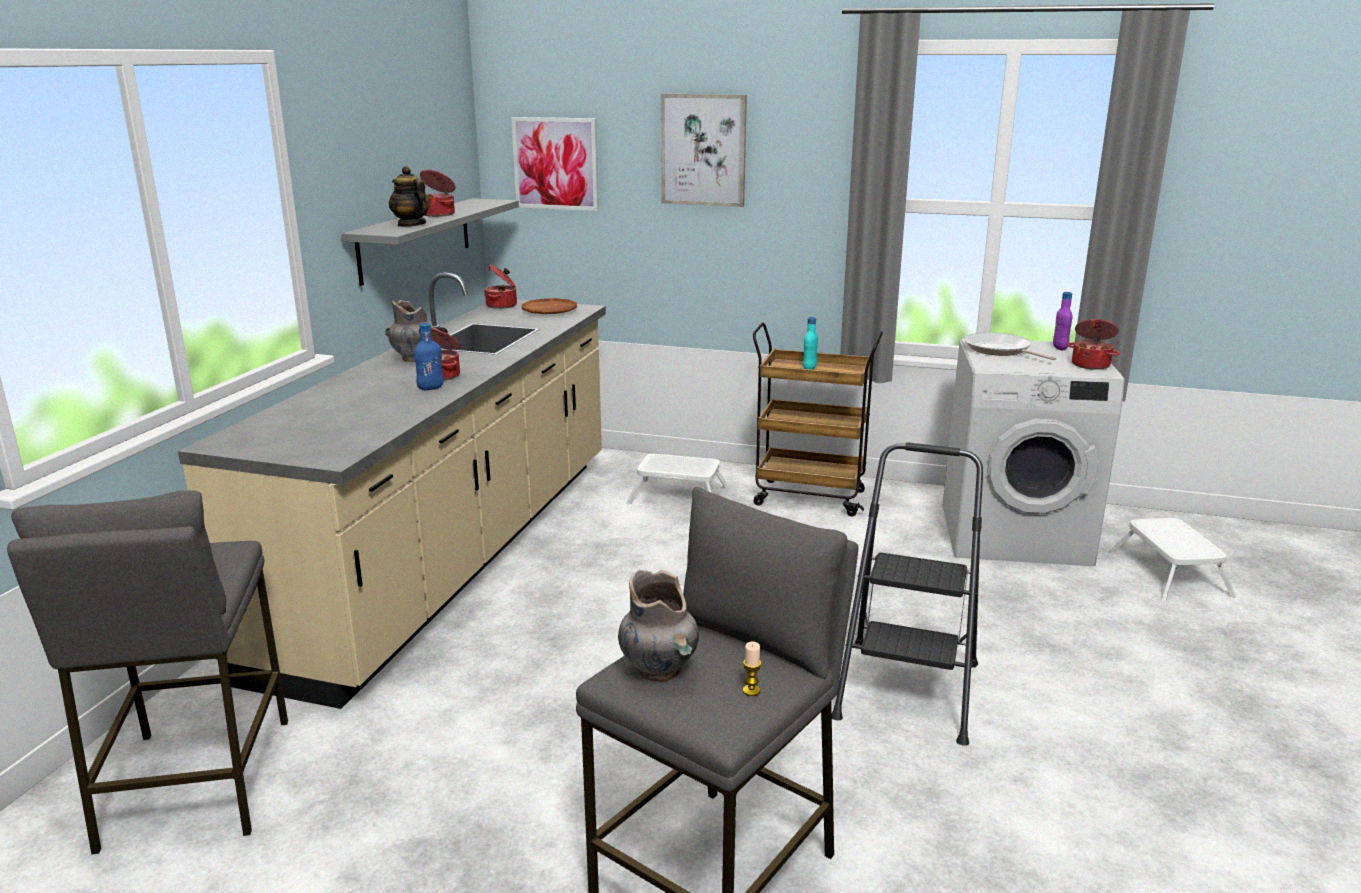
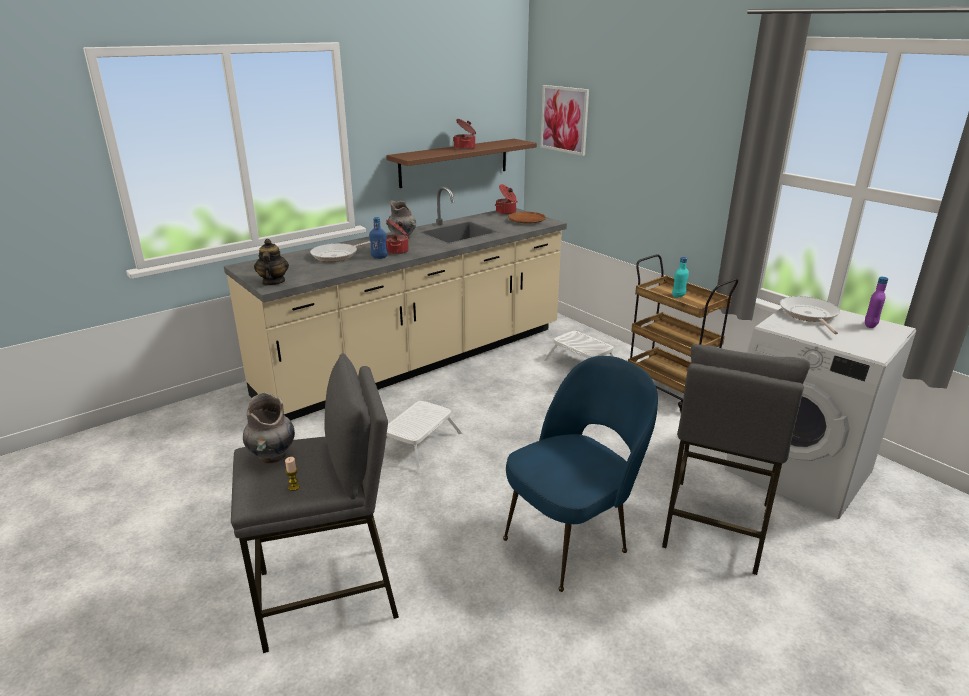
camera: 35 degrees right, 5 degrees up
grey stool [7,490,288,855] -> grey stool moved to [662,344,810,575]
grey shelf [341,198,519,286] -> brown shelf [386,139,537,188]
teapot [389,166,430,227] -> teapot moved to [254,239,289,286]
picture [661,94,747,207] -> none
black step ladder [832,442,983,746] -> blue chair [503,356,658,592]
cooking pot [1067,319,1120,370] -> none
white step ladder [1109,518,1236,601] -> white step ladder moved to [386,401,462,473]
none -> frying pan [310,241,371,262]

